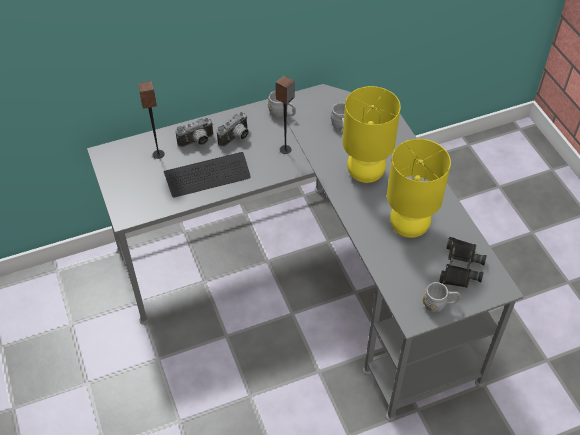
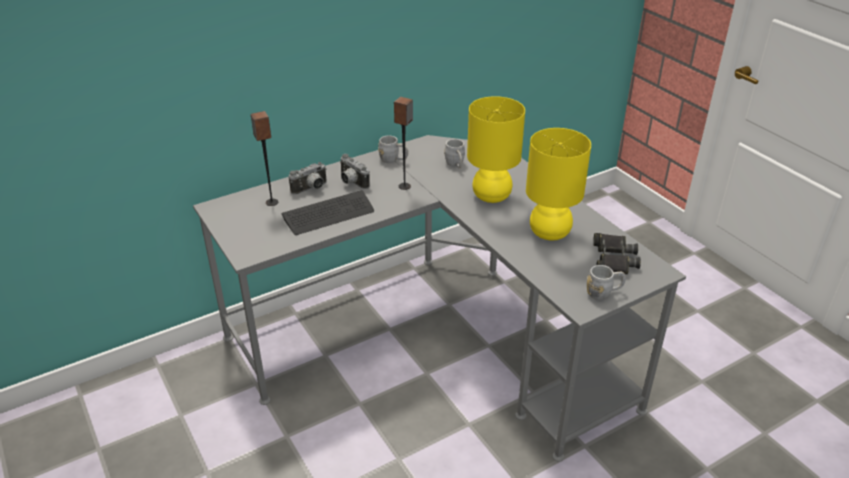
camera: 10 degrees left, 15 degrees down
camera [217,112,249,147] -> camera turned 105 degrees clockwise [340,154,370,189]

